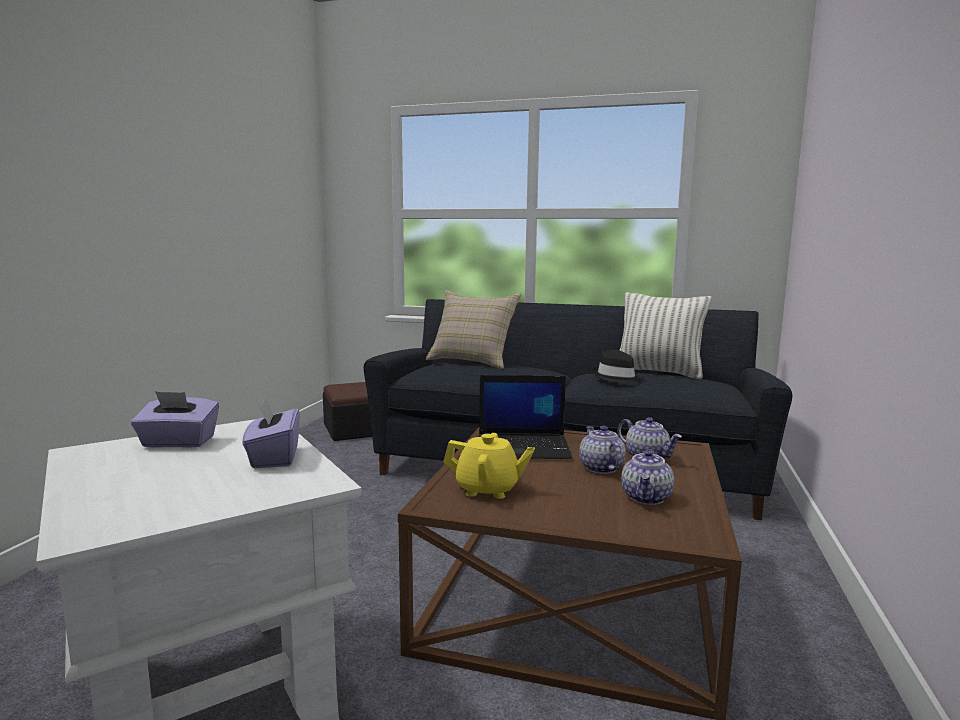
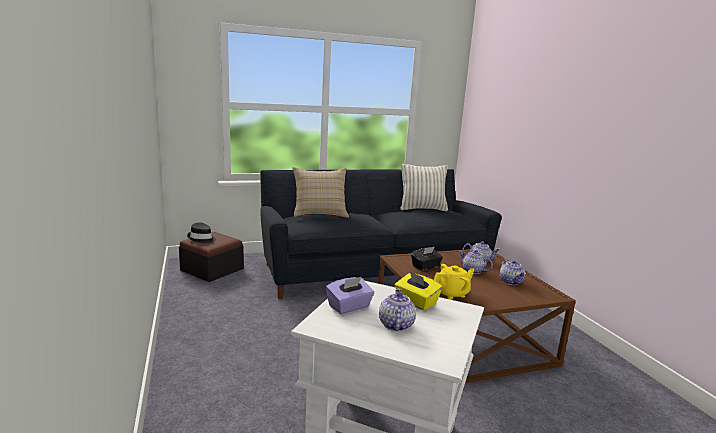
camera: 35 degrees left, 5 degrees up
purple tissue box [243,398,300,468] -> yellow tissue box [395,271,442,310]
laptop [479,375,572,459] -> black tissue box [411,247,443,271]
black hat [593,350,641,384] -> black hat moved to [187,222,216,243]
none -> teapot [379,288,416,331]

